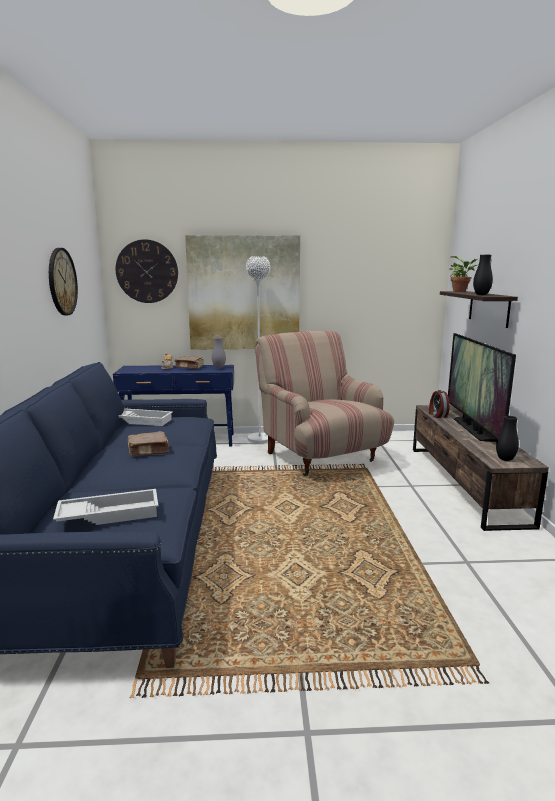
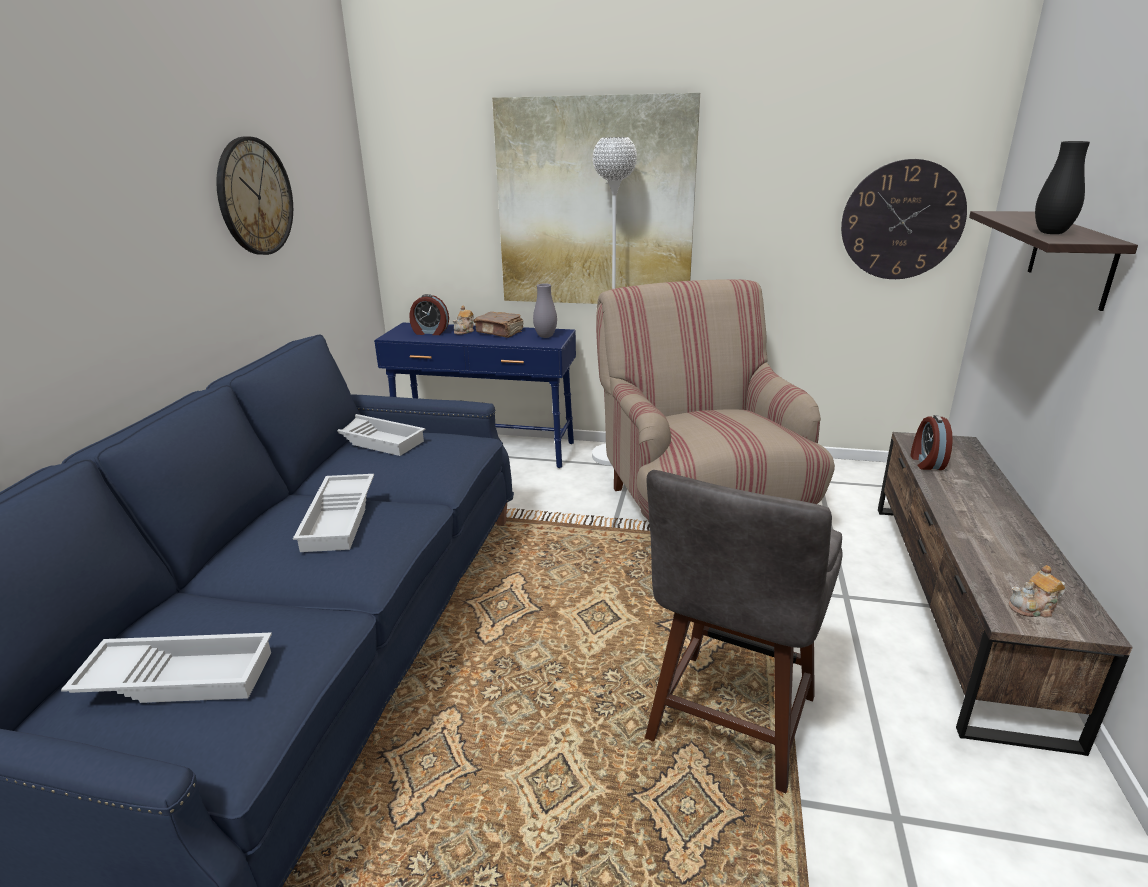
camera: 15 degrees right, 10 degrees up
wall clock [116,239,178,303] -> wall clock moved to [841,159,967,279]
brown book [128,431,169,456] -> white tray [293,474,374,552]
television [448,333,516,442] -> none
potted plant [449,256,478,292] -> none
black vase [496,416,519,461] -> teapot [1009,565,1066,618]
none -> alarm clock [409,294,449,335]
none -> grey stool [645,470,843,793]

